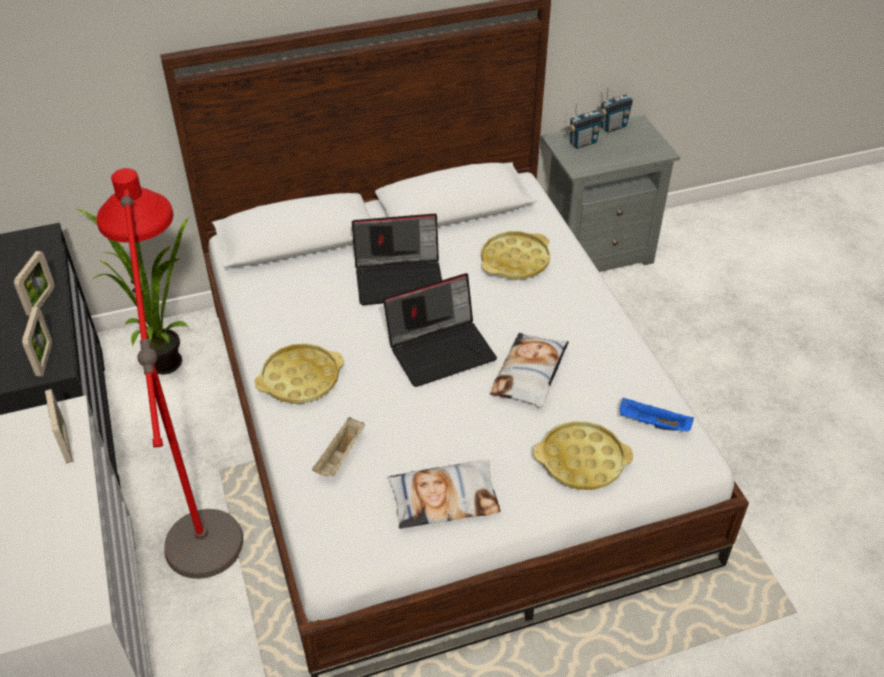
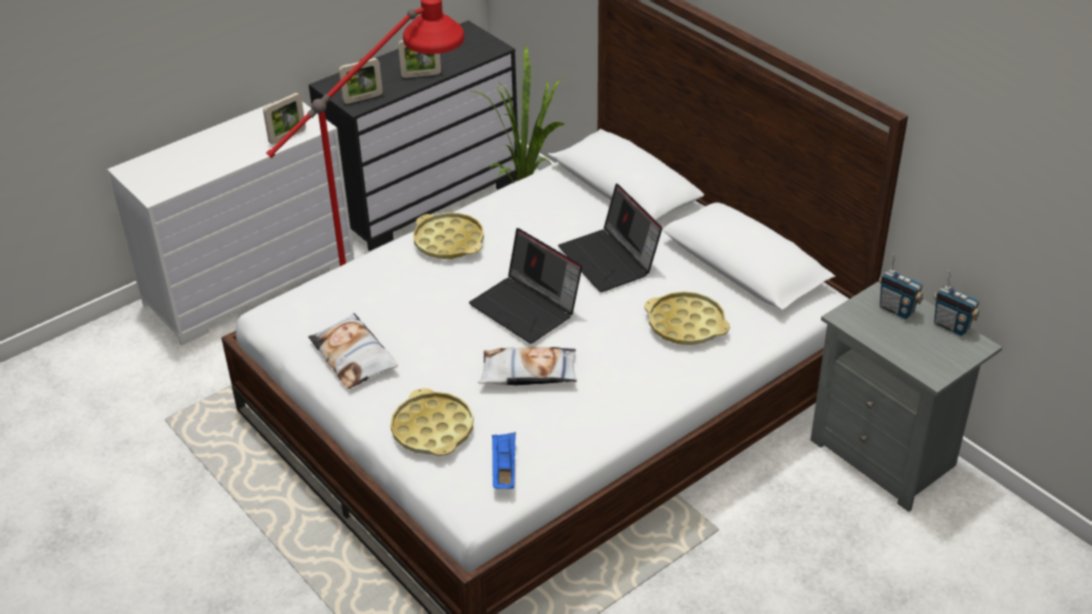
camera: 70 degrees right, 5 degrees down
beige tray [312,417,365,477] -> none

